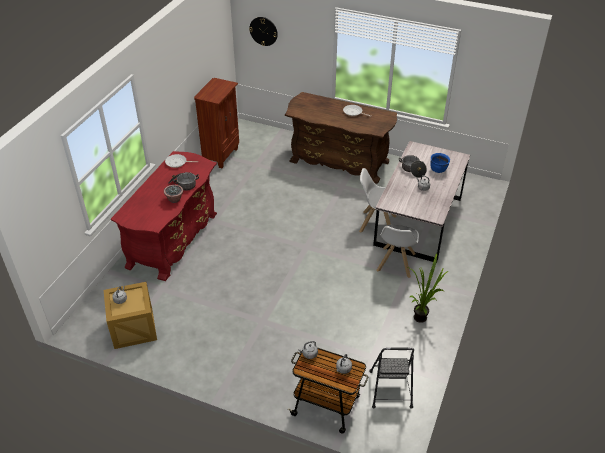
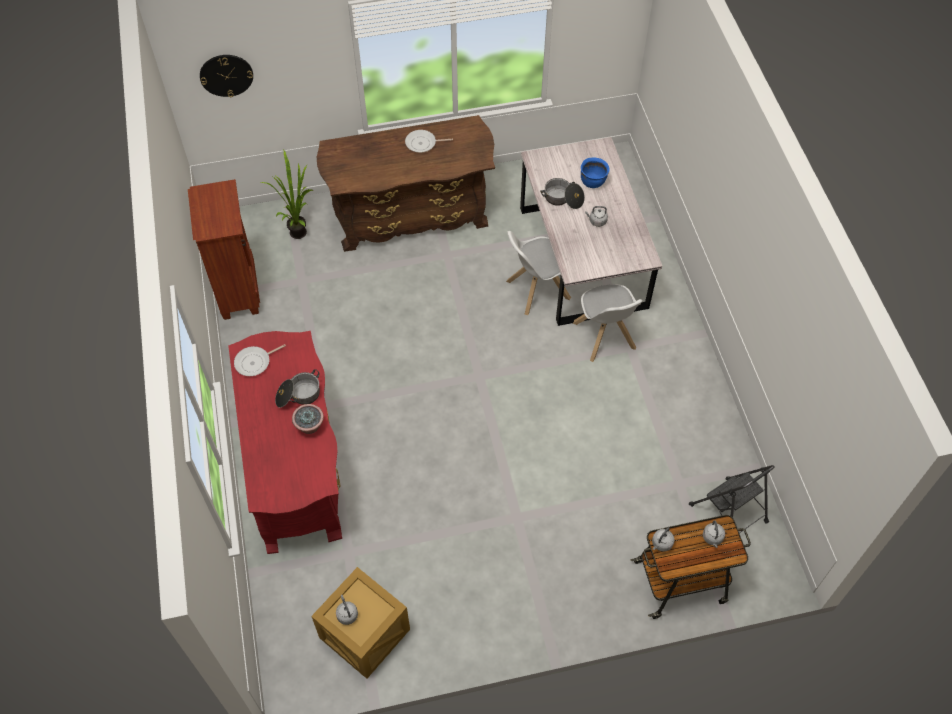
camera: 35 degrees left, 15 degrees up
potted plant [409,253,448,323] -> potted plant moved to [260,150,313,239]

